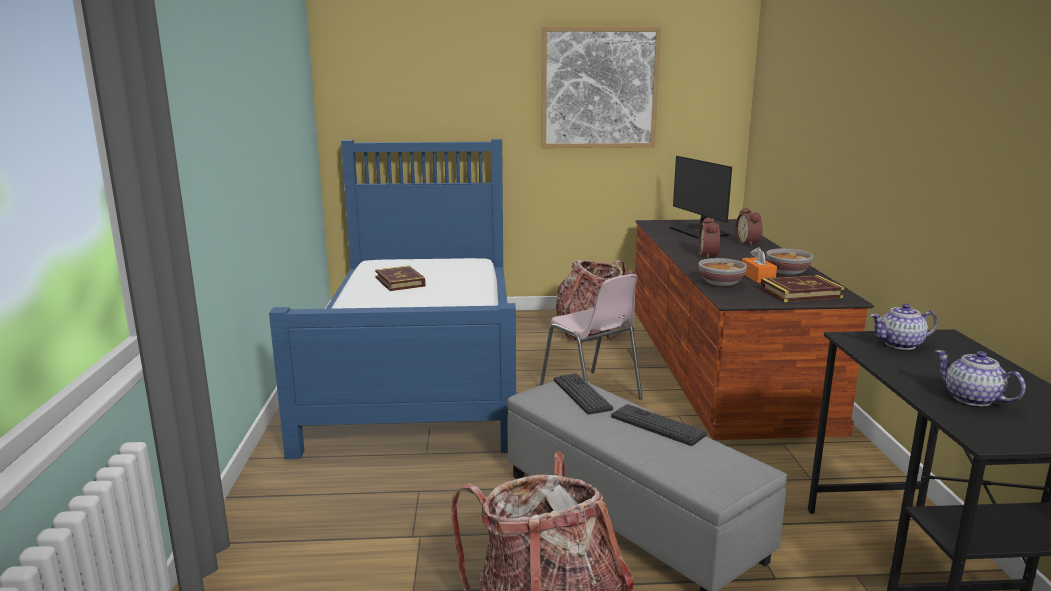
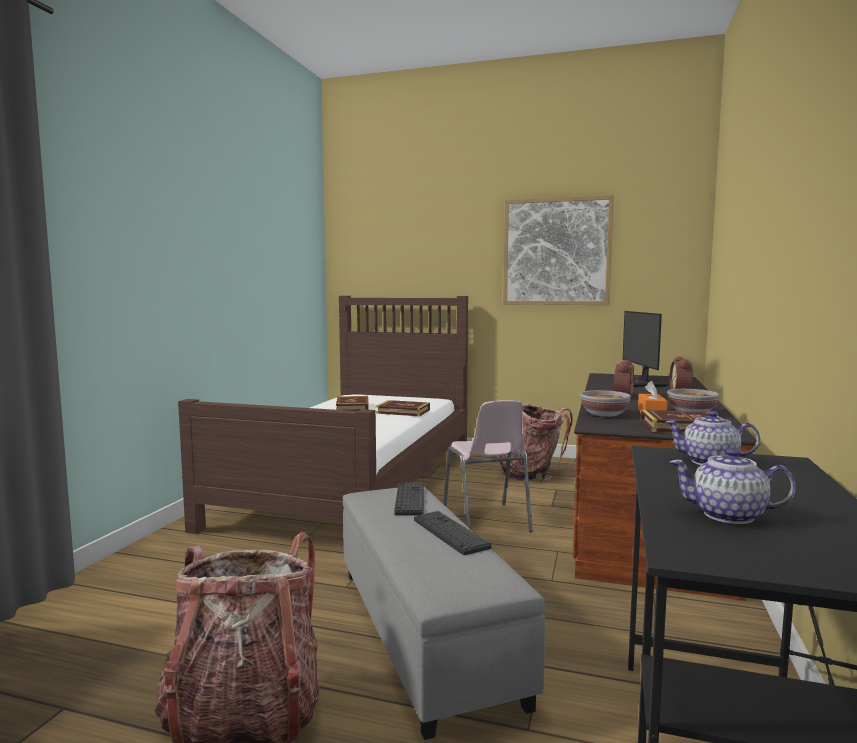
camera: 20 degrees right, 10 degrees down
blue bed [269,139,516,459] -> brown bed [178,296,468,534]
teapot [935,350,1026,406] -> teapot turned 60 degrees counterclockwise [670,448,796,524]
none -> book [376,400,430,416]

